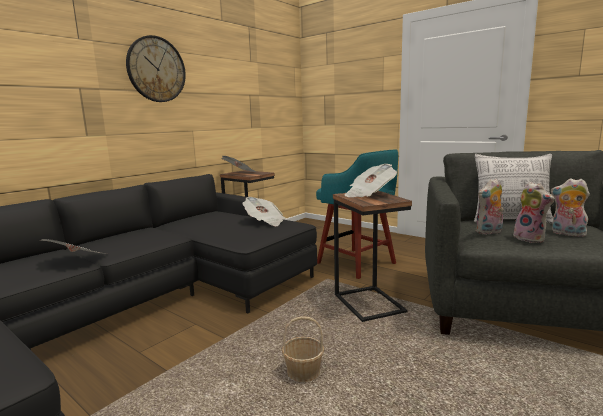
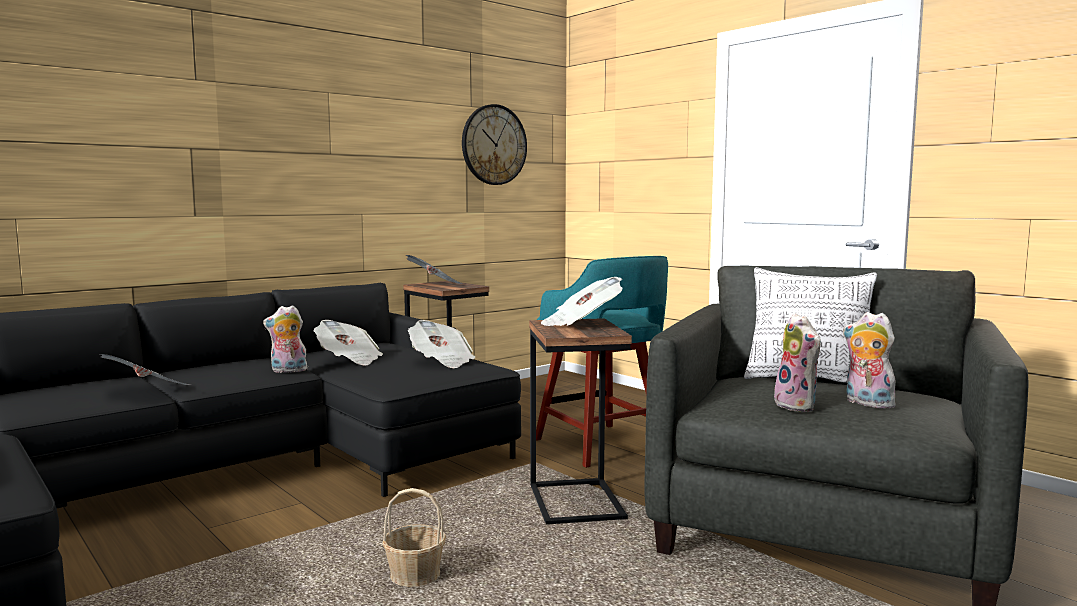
camera: 10 degrees right, 5 degrees down
wall clock [126,35,186,102] -> wall clock moved to [462,104,527,185]
plush toy [476,178,504,235] -> plush toy moved to [263,305,307,373]
none -> newspaper [314,320,383,366]

